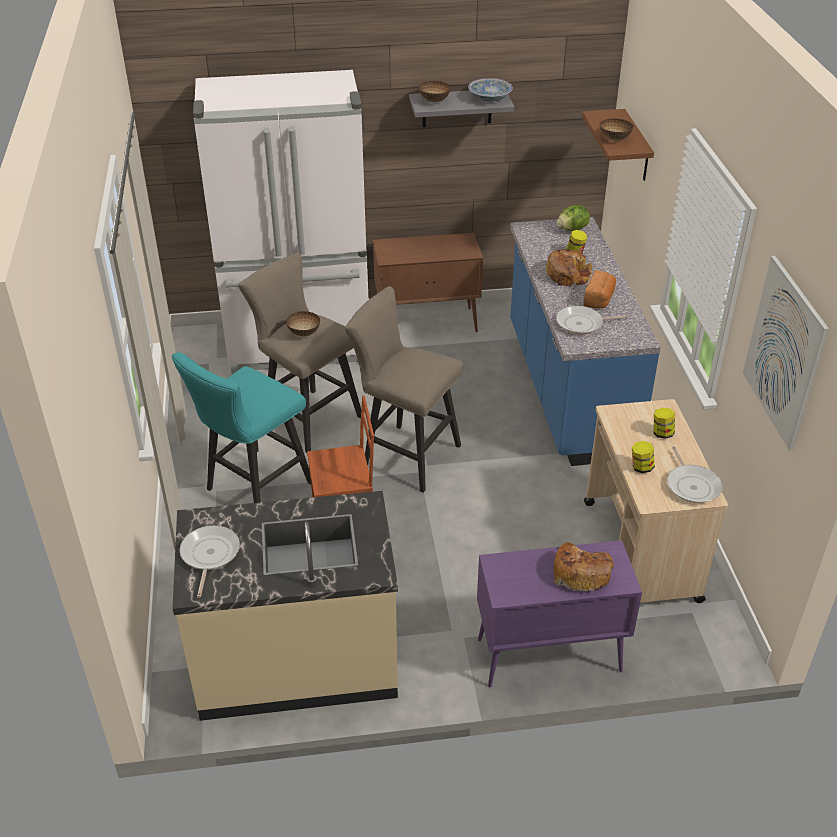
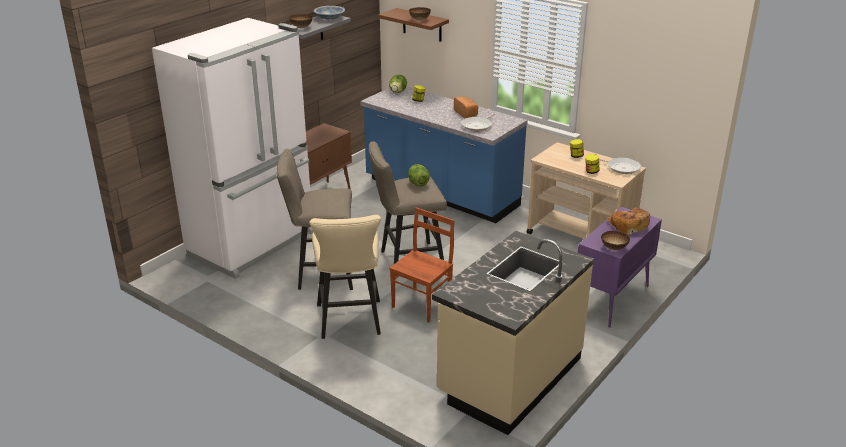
camera: 45 degrees left, 10 degrees down
turquoise stool [172,352,311,503] -> beige stool [309,215,381,339]
frying pan [180,525,240,598] -> none
bowl [286,311,320,336] -> bowl moved to [601,231,630,250]
bread [546,249,592,286] -> none
picture [743,256,829,450] -> none
none -> lettuce [408,164,430,187]

